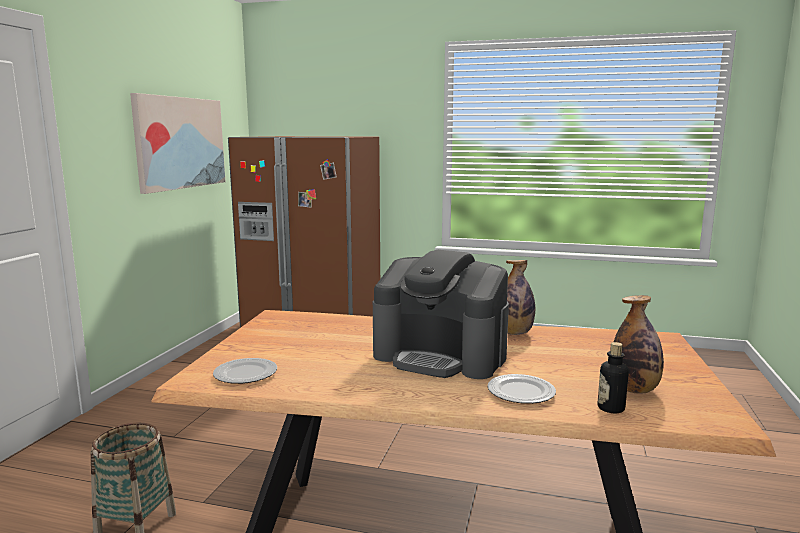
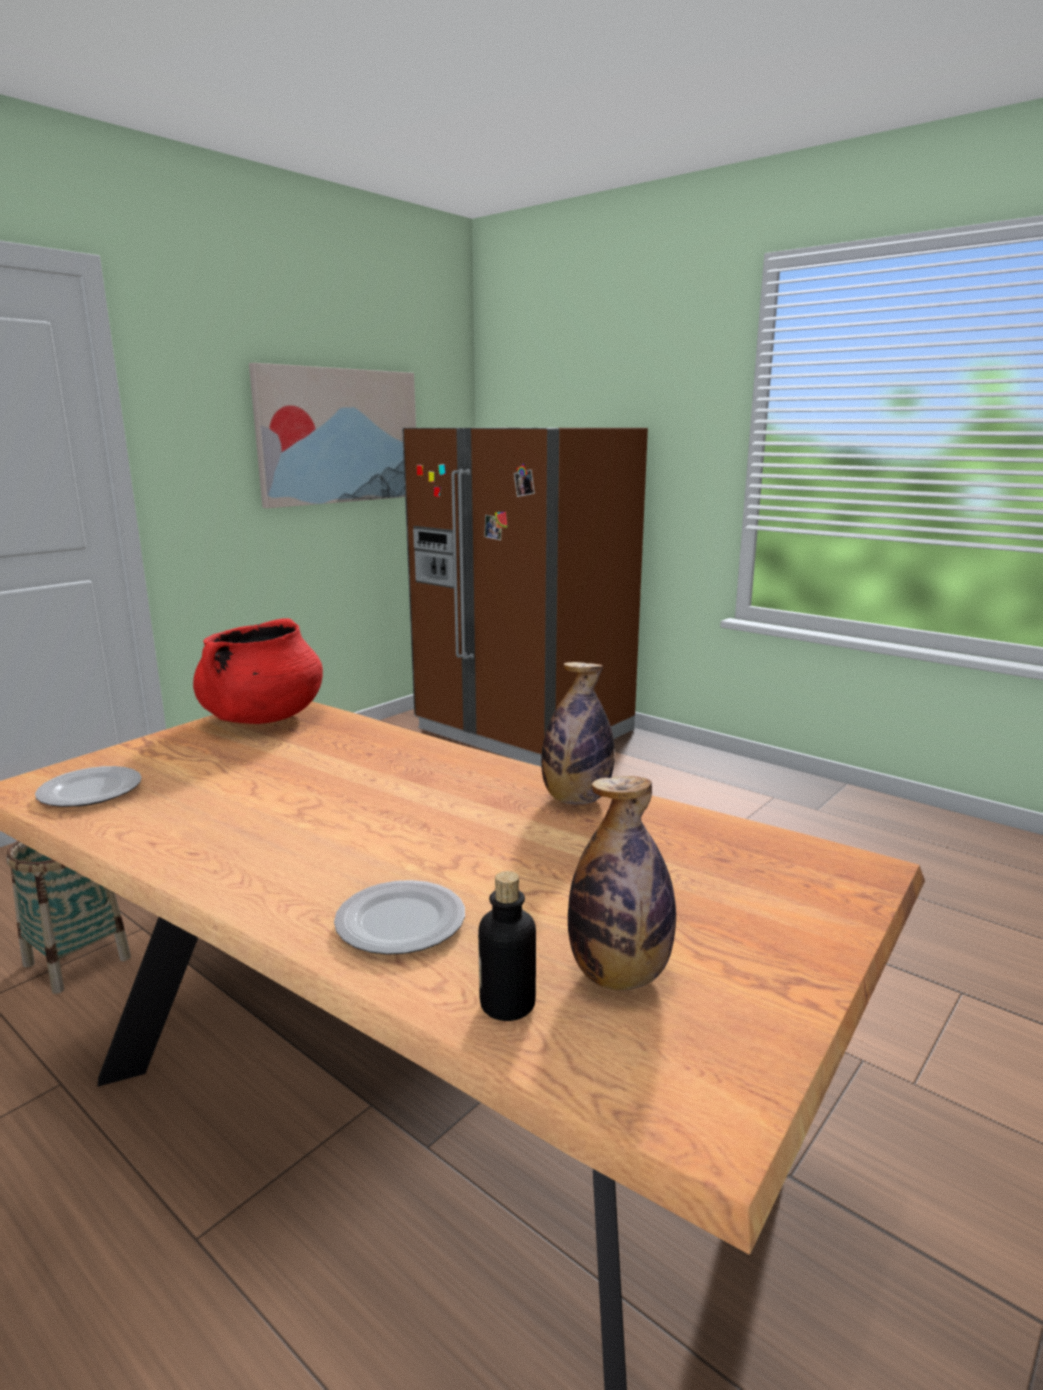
camera: 25 degrees right, 5 degrees up
coffee machine [373,250,509,379] -> none
none -> red cooking pot [193,618,323,724]

